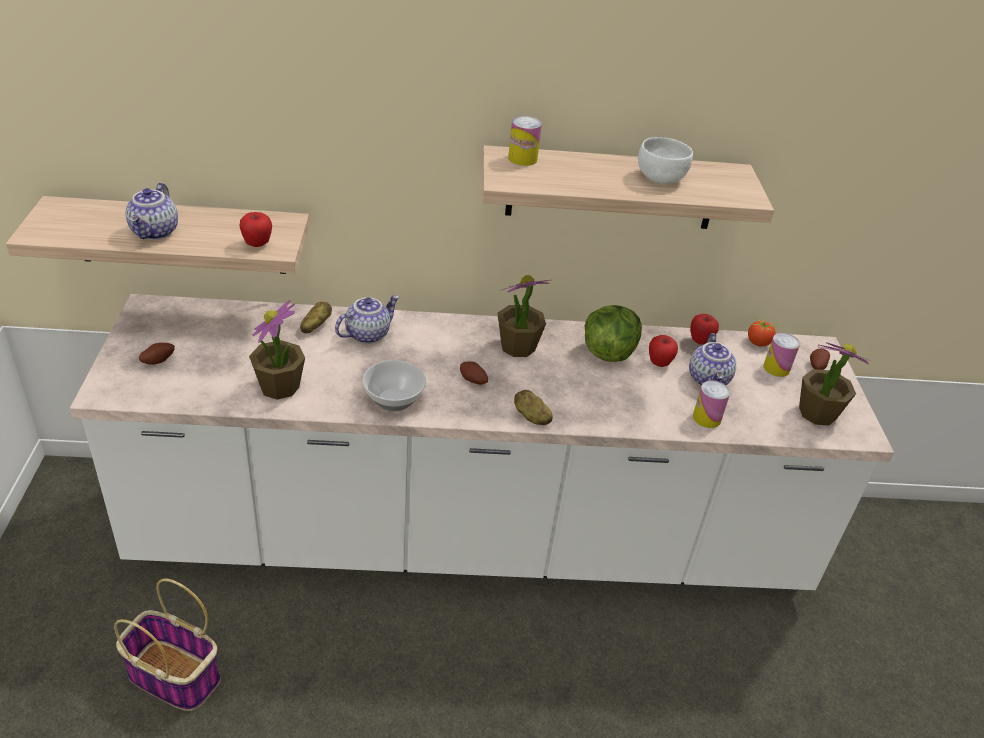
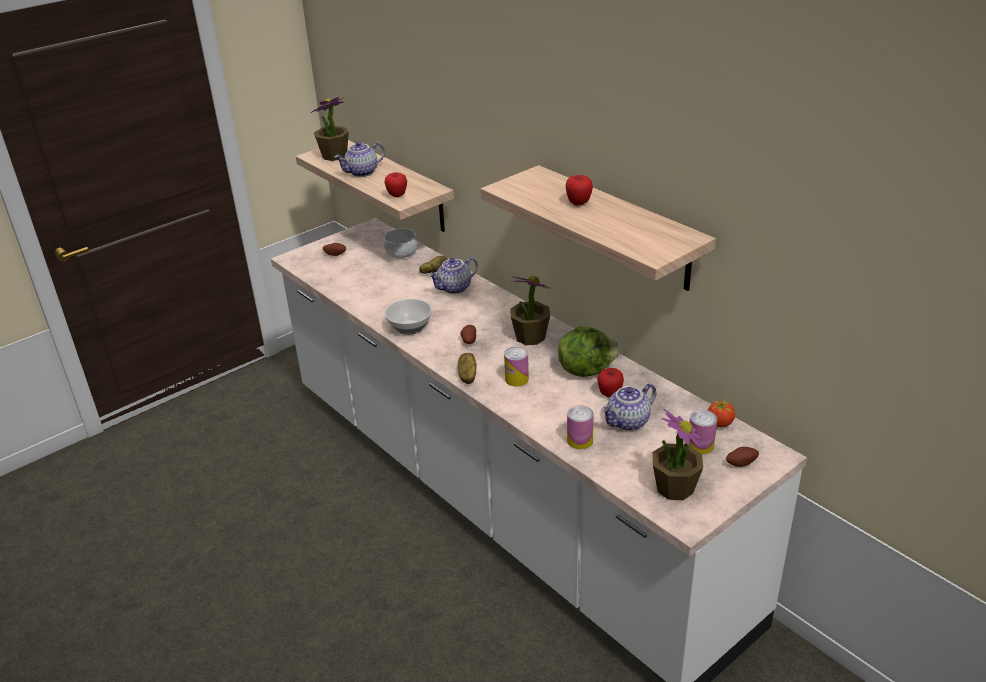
camera: 55 degrees right, 5 degrees down
basket [114,579,221,711] -> none
potted plant [249,300,305,400] -> potted plant moved to [311,97,349,161]
teapot [335,295,400,344] -> teapot turned 135 degrees clockwise [428,257,478,294]
can [508,116,542,166] -> can moved to [504,347,529,387]
white bowl [638,137,693,184] -> white bowl moved to [383,228,418,259]
apple [690,314,719,345] -> apple moved to [566,175,593,205]

